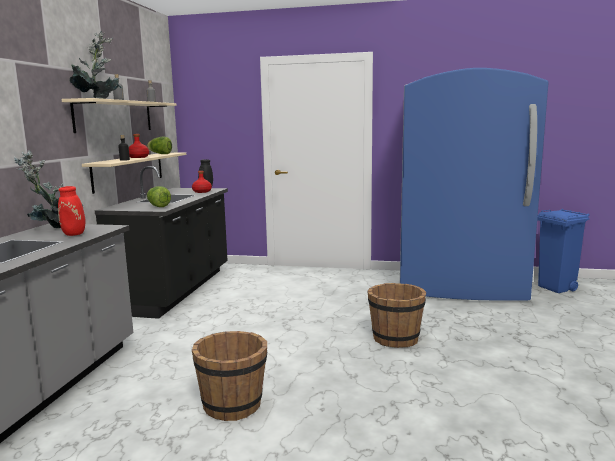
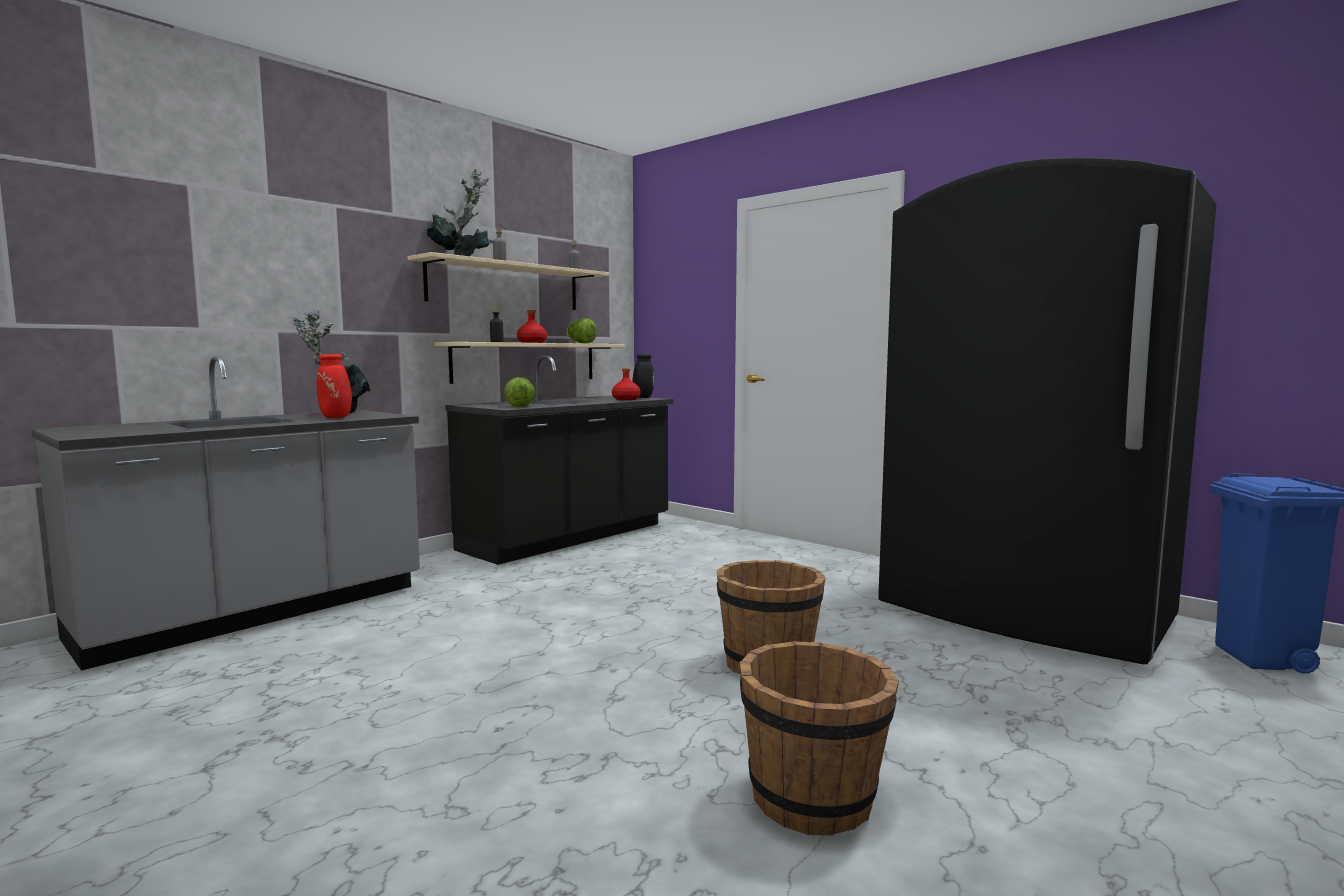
camera: 30 degrees right, 5 degrees down
brown bucket [192,331,267,421] -> brown bucket moved to [740,641,899,835]
blue fridge [400,68,549,300] -> black fridge [878,157,1216,664]

